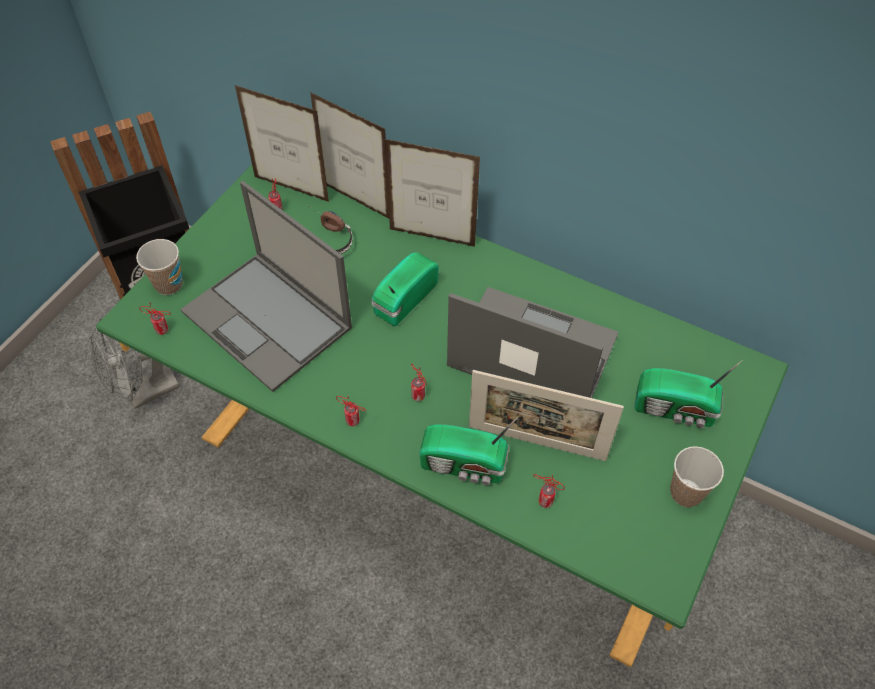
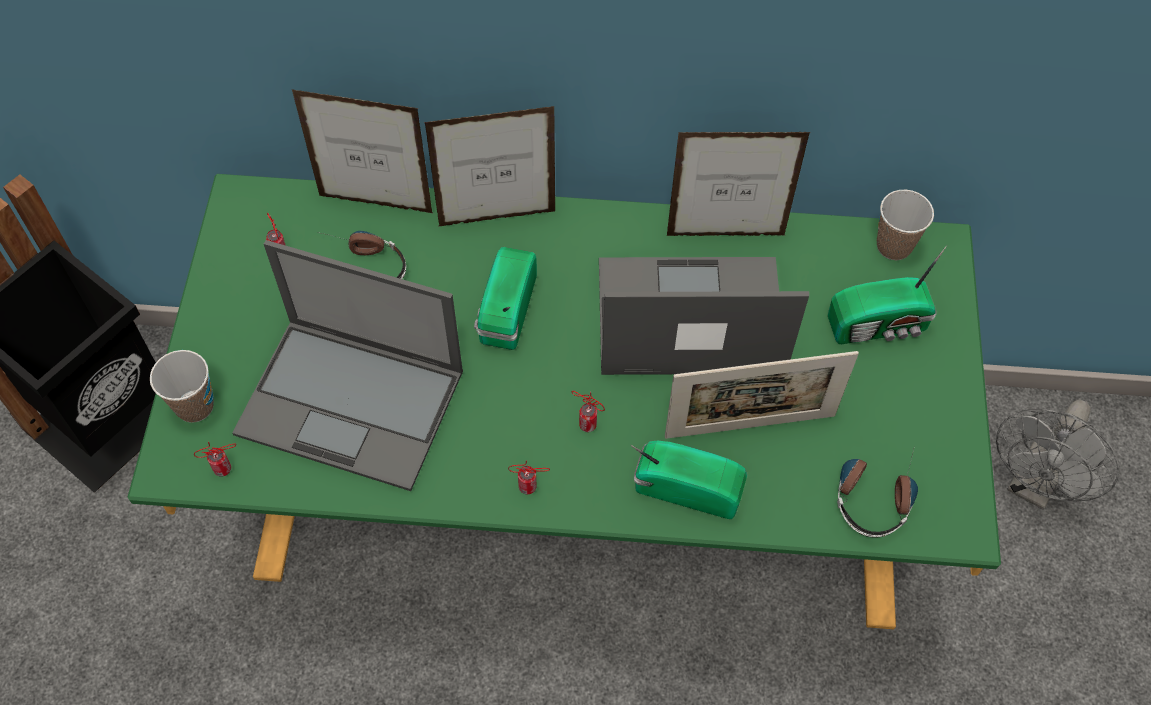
camera: 25 degrees left, 5 degrees up
grey fan [90,318,180,409] -> grey fan moved to [996,400,1119,510]
picture frame [235,85,329,202] -> picture frame moved to [667,132,810,236]
radio [419,416,519,485] -> radio turned 150 degrees counterclockwise [630,441,747,519]
can [533,474,565,508] -> none
cup [670,446,724,507] -> cup moved to [877,190,934,260]
none -> headphones [837,449,918,538]

